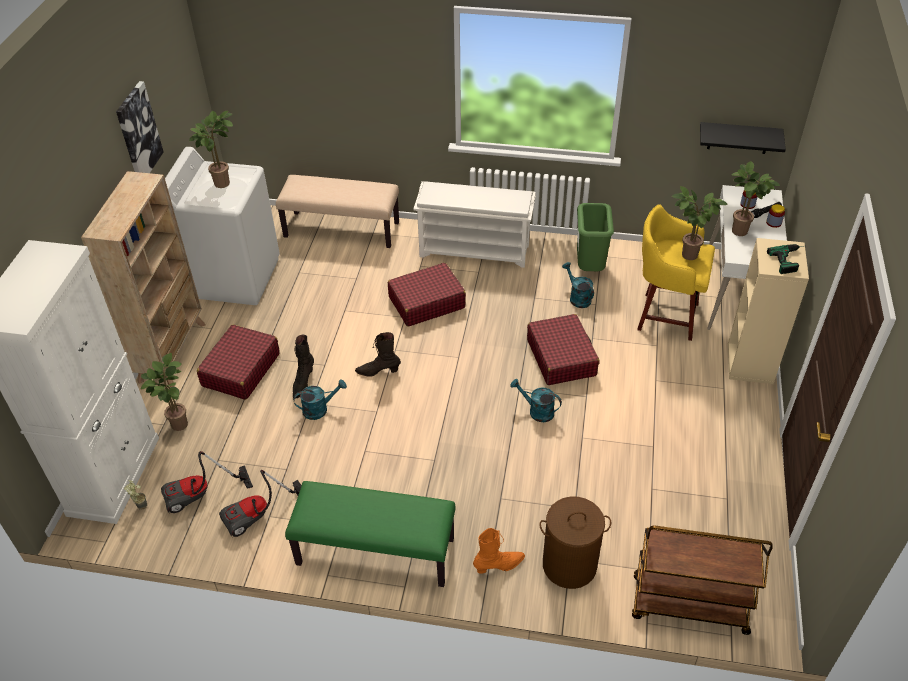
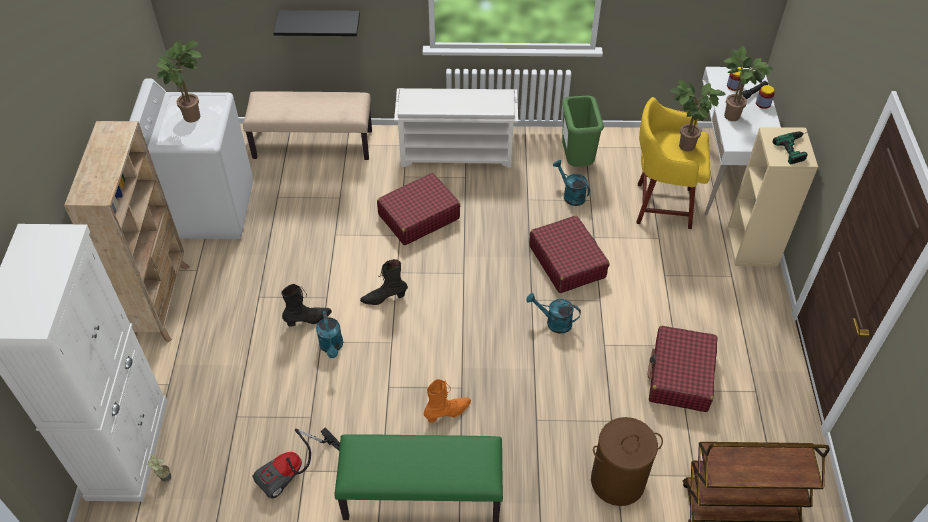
camera: 10 degrees left, 5 degrees up
picture [116,81,164,173] -> none
potted plant [141,353,188,431] -> none
vacuum cleaner [161,451,253,513] -> none
red suitcase [197,325,280,400] -> red suitcase moved to [648,326,718,412]
black boot [293,335,314,399] -> black boot turned 120 degrees counterclockwise [281,284,332,327]
turquoise watering can [293,380,347,420] -> turquoise watering can turned 105 degrees clockwise [316,311,343,358]
orange boot [473,528,525,574] -> orange boot moved to [424,379,471,423]
black shelf [700,122,786,154] -> black shelf moved to [273,10,360,36]

